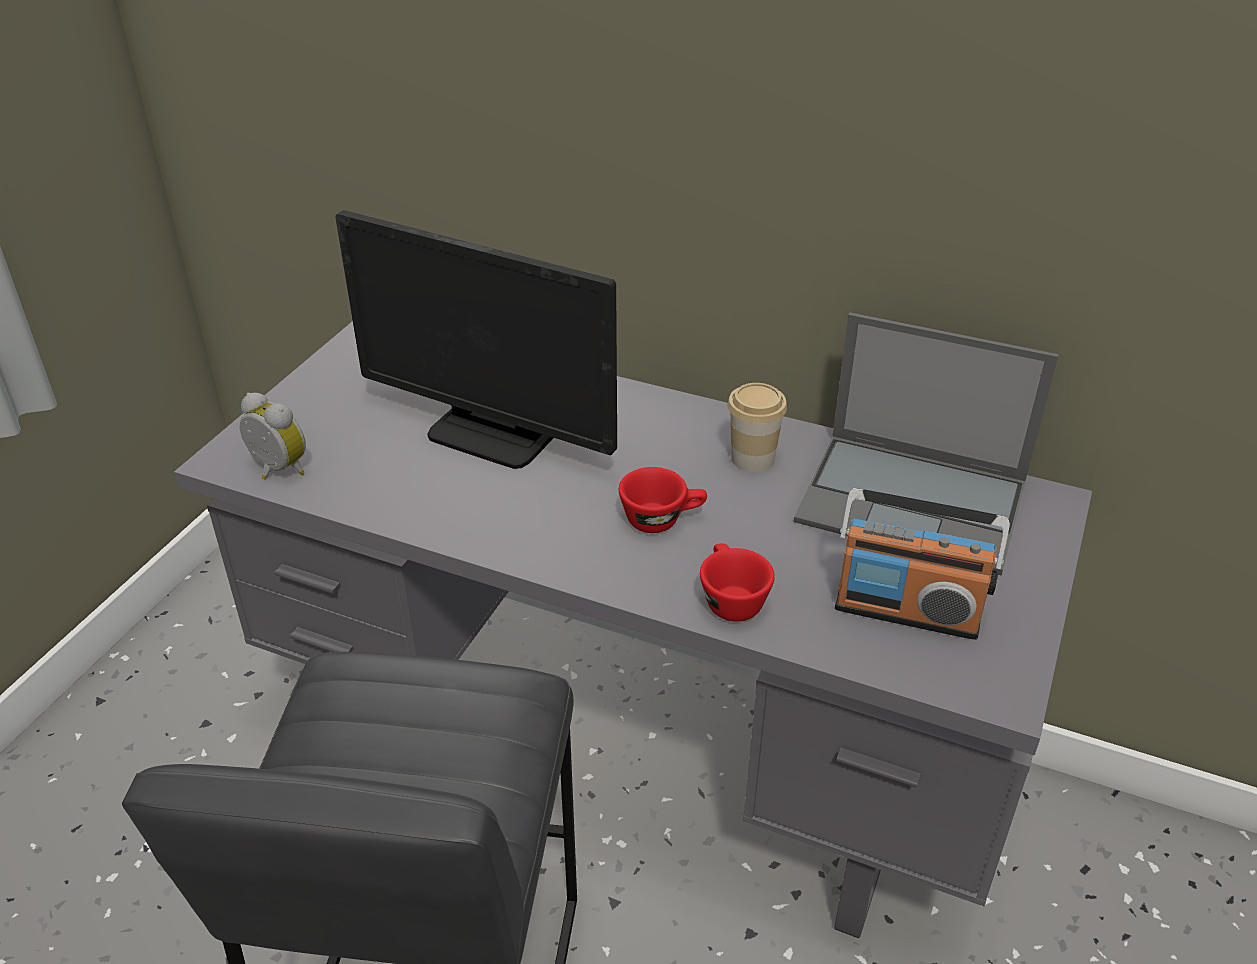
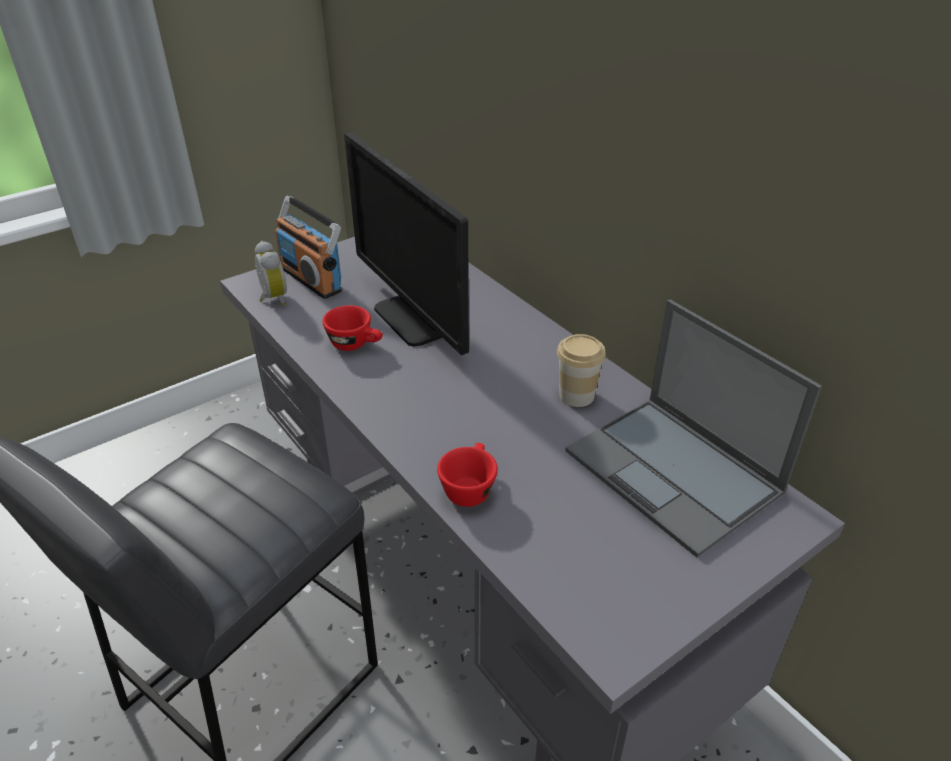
camera: 30 degrees right, 0 degrees up
red cup [619,467,707,533] -> red cup moved to [322,305,383,351]
radio [835,488,1010,640] -> radio moved to [275,196,342,299]

